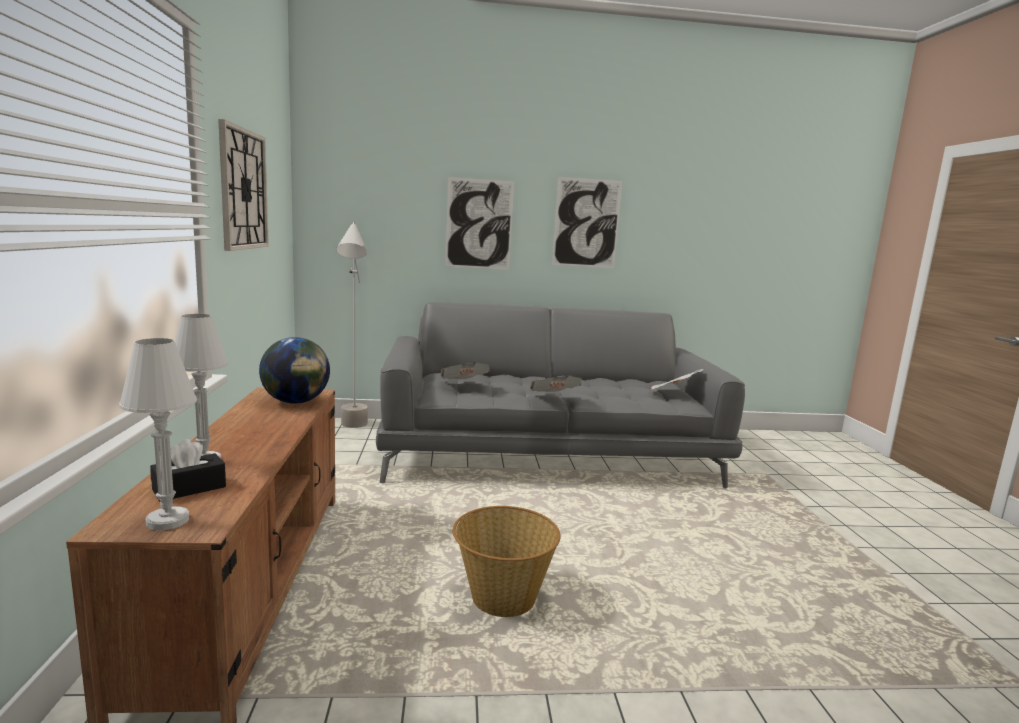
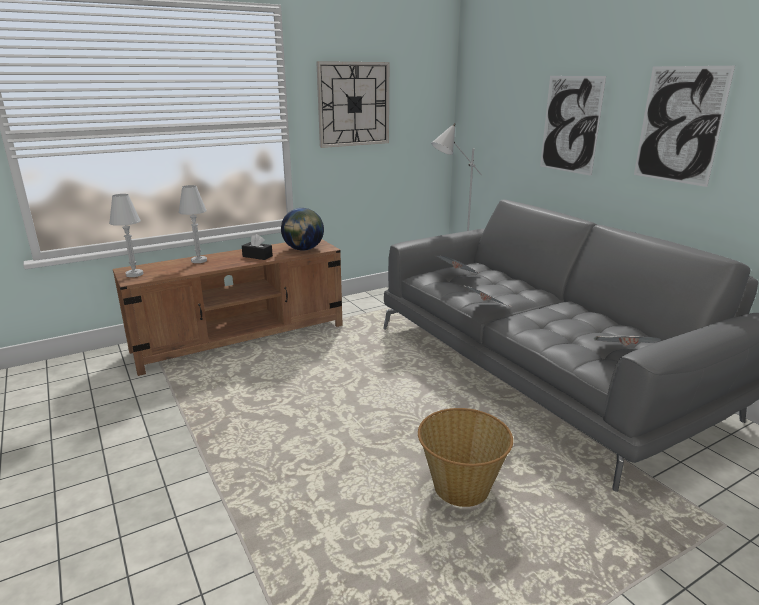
camera: 65 degrees right, 10 degrees up
black tissue box [150,439,226,502] -> black tissue box moved to [242,234,273,260]
basket [453,506,561,617] -> basket moved to [418,408,513,507]

